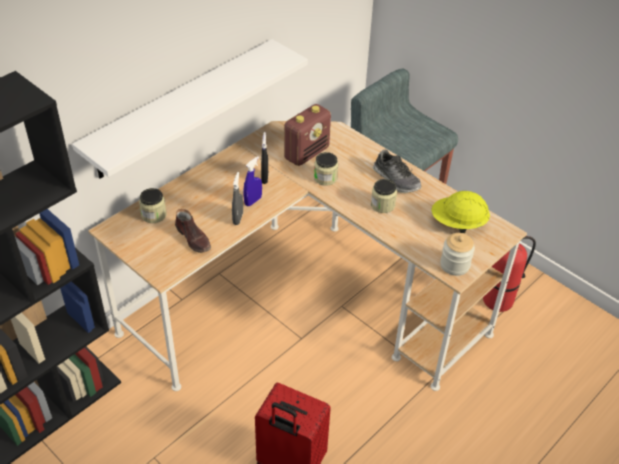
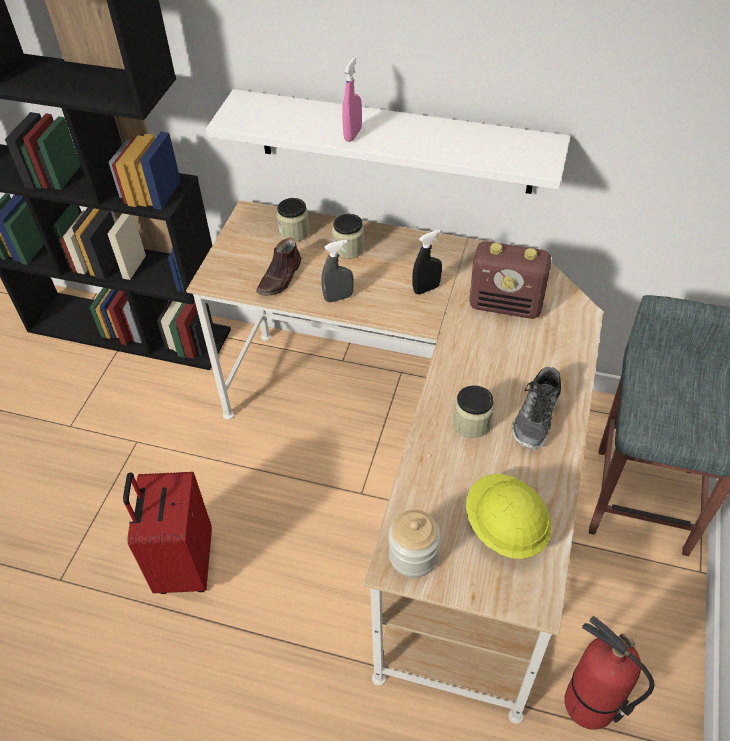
camera: 65 degrees right, 5 degrees up
blue spray bottle [243,156,262,206] -> none
jar [314,152,338,186] -> jar moved to [332,214,365,259]
none -> pink spray bottle [342,56,362,142]

